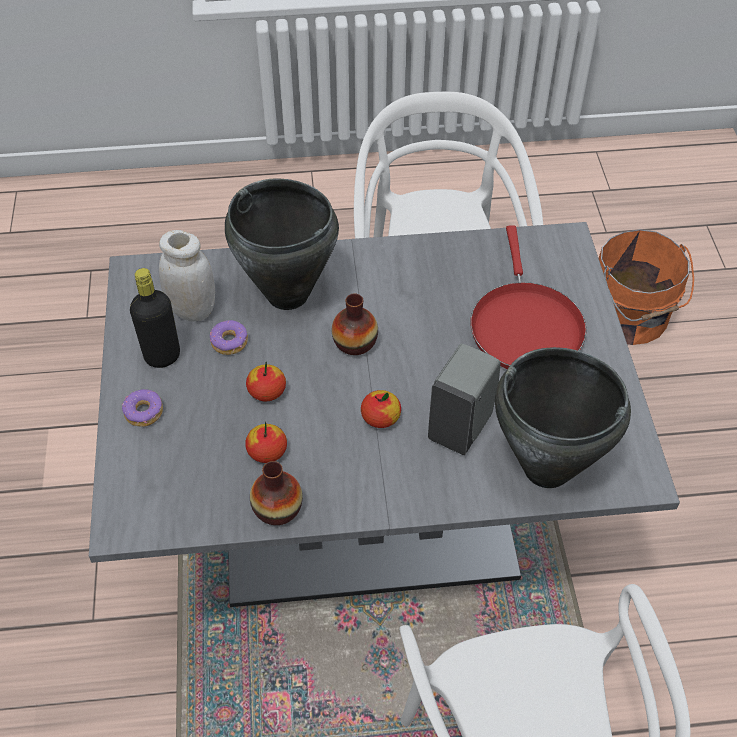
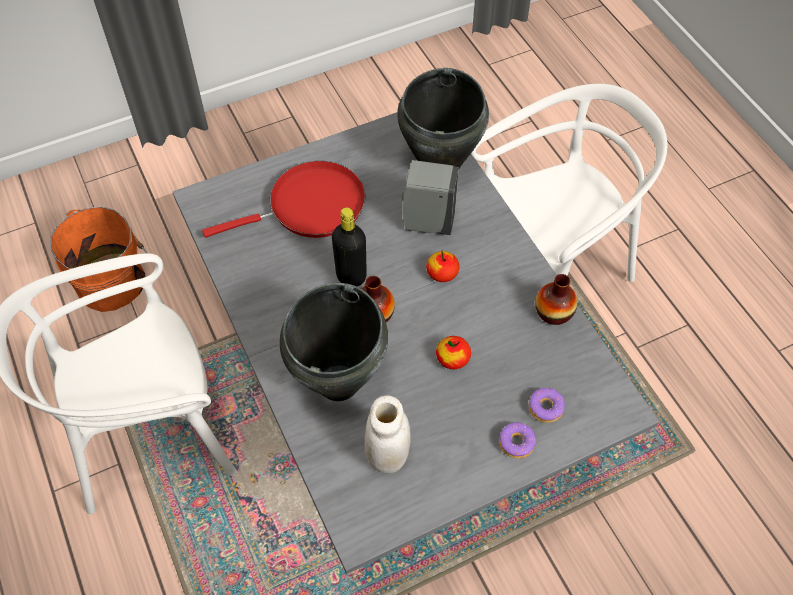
camera: 110 degrees left, 5 degrees up
black bottle [130,268,180,368] -> black bottle moved to [332,207,367,286]
donut [210,320,248,355] -> donut moved to [529,388,565,423]
apple [245,422,287,463] -> none

